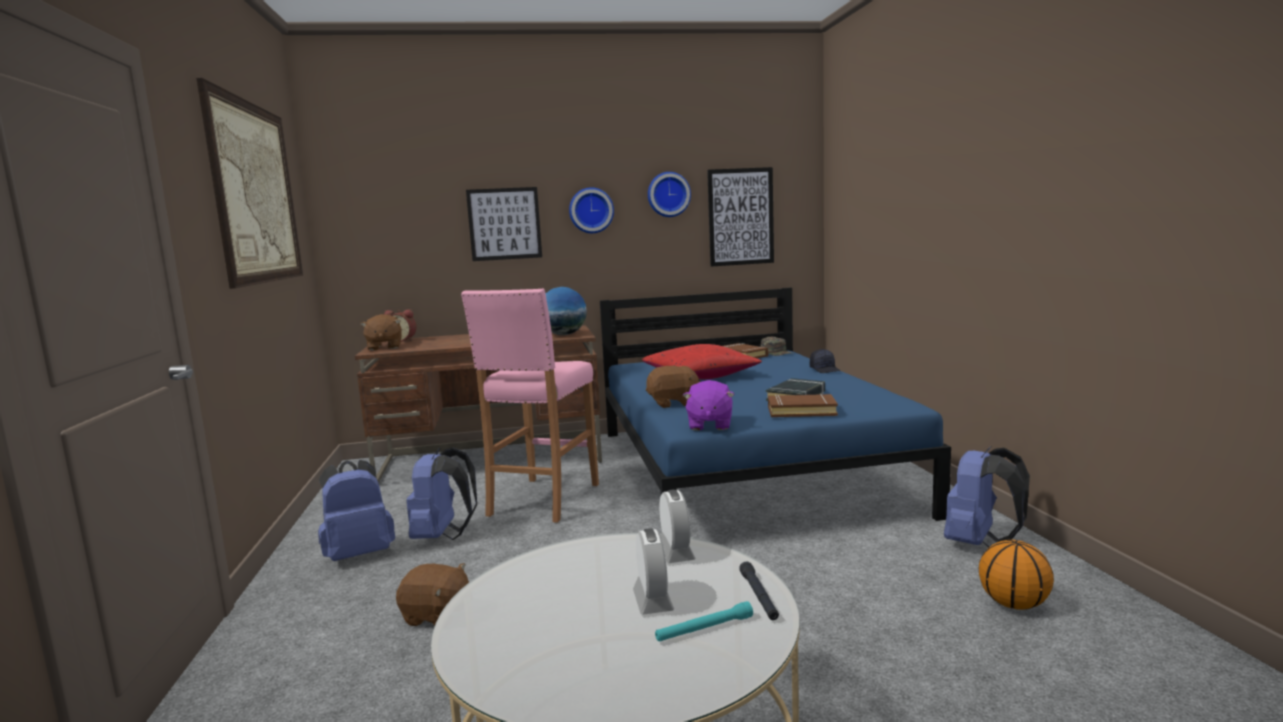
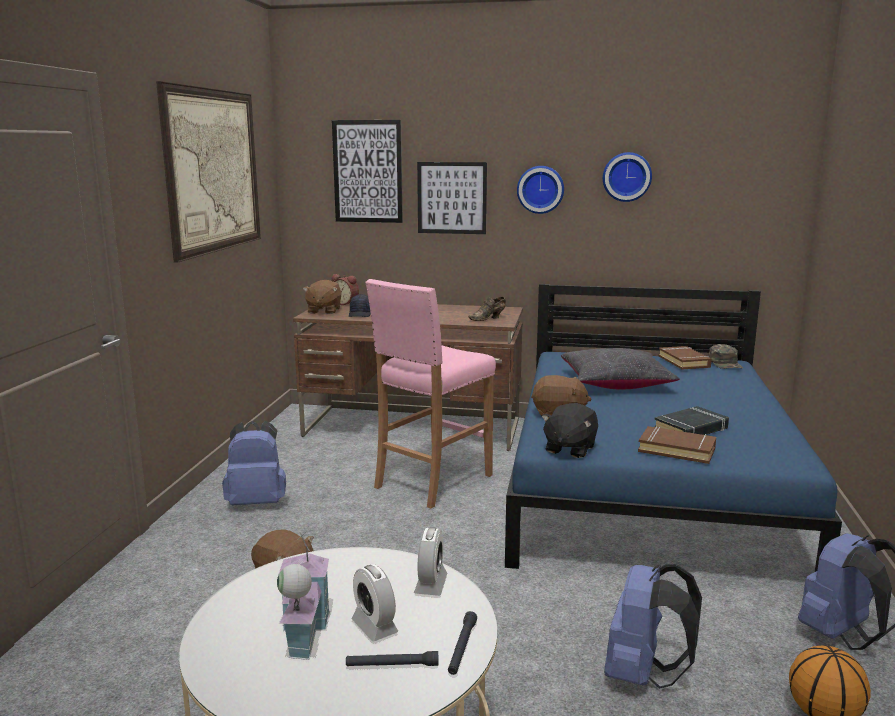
camera: 20 degrees right, 5 degrees up
blue backpack [406,447,477,540] -> blue backpack moved to [604,564,702,689]
globe [545,287,587,335] -> brown shoe [468,297,506,321]
alarm clock [633,528,674,615] -> alarm clock turned 135 degrees clockwise [352,564,398,641]
red pillow [642,344,762,380] -> black pillow [561,348,680,390]
turquoise flashlight [655,601,753,642] -> black flashlight [346,651,439,666]
purple plush toy [682,380,735,431] -> black plush toy [541,403,598,458]
picture [707,167,774,267] -> picture moved to [332,120,403,223]
black cap [810,349,840,373] -> black cap moved to [349,294,371,317]
none -> toy house [277,533,330,660]

